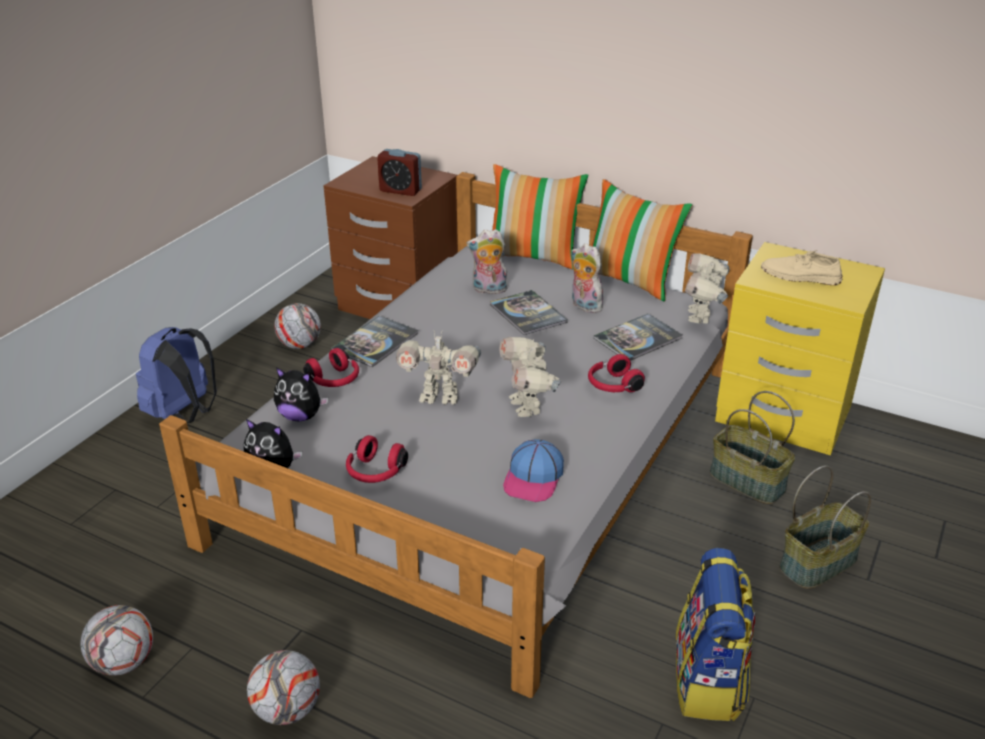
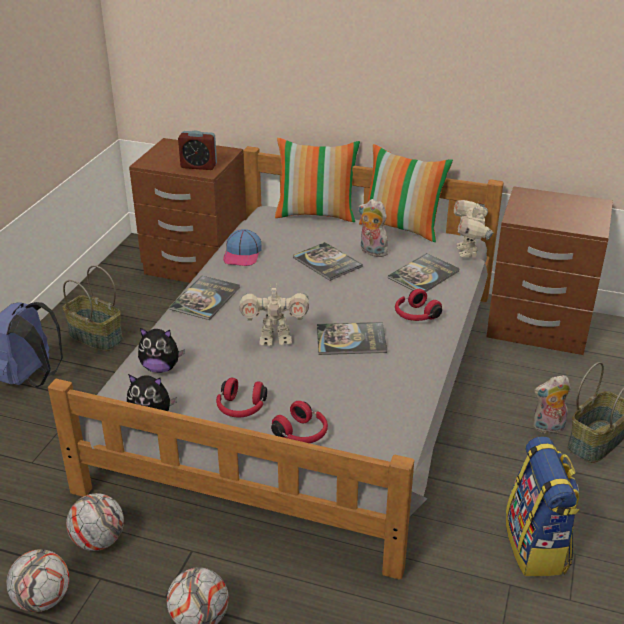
camera: 10 degrees left, 0 degrees up
football [274,303,321,349] -> football moved to [66,493,124,551]
red headphones [303,348,359,387] -> red headphones moved to [271,401,328,443]
plush toy [467,229,508,294] -> plush toy moved to [533,375,571,433]
toy robot [499,337,561,417] -> book [317,322,387,355]
cap [503,439,564,502] -> cap moved to [223,229,262,266]
basket [710,391,795,504] -> basket moved to [63,265,123,351]
yellow nightstand [715,242,885,456] -> brown nightstand [486,186,613,355]
beige shoe [761,250,842,285] -> none

